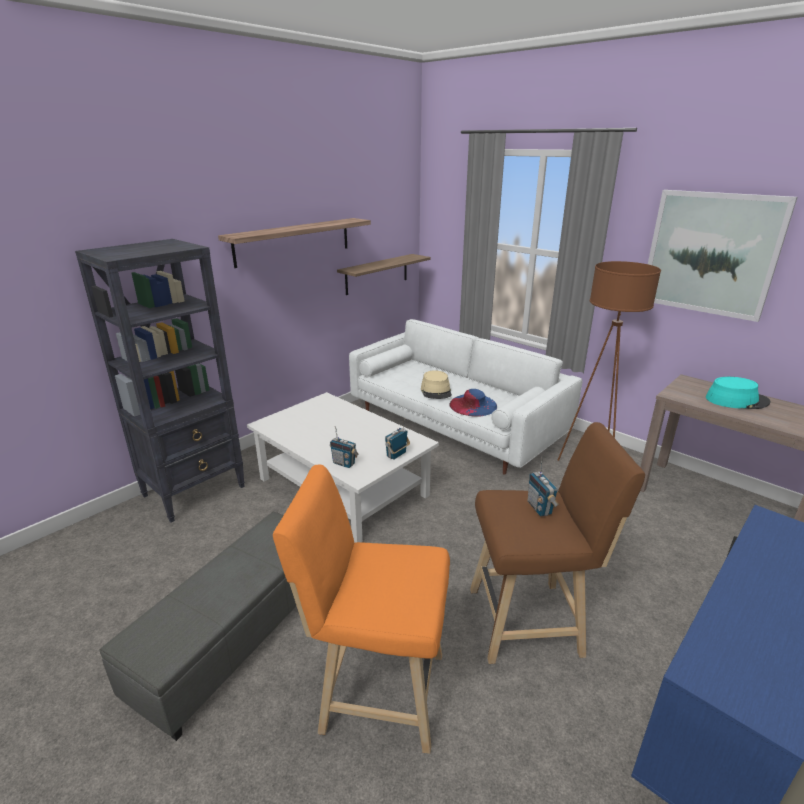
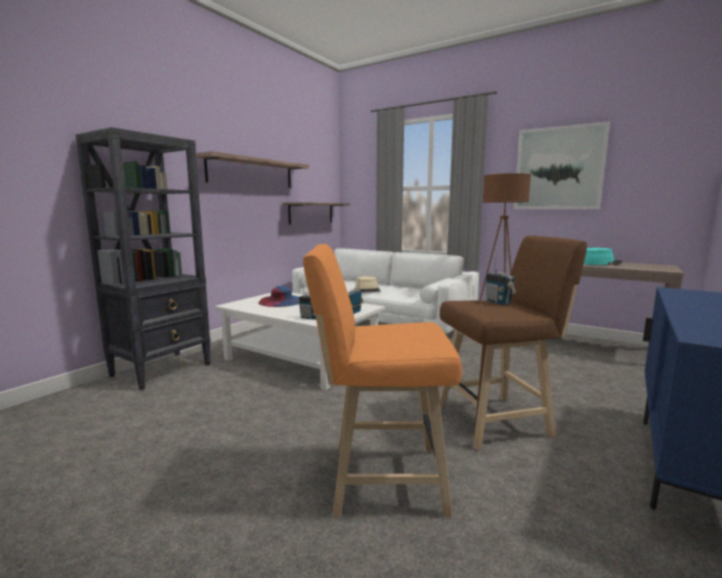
camera: 10 degrees left, 15 degrees down
grey ottoman [100,512,296,741] -> none
blue hat [449,389,497,417] -> blue hat moved to [258,286,299,307]

